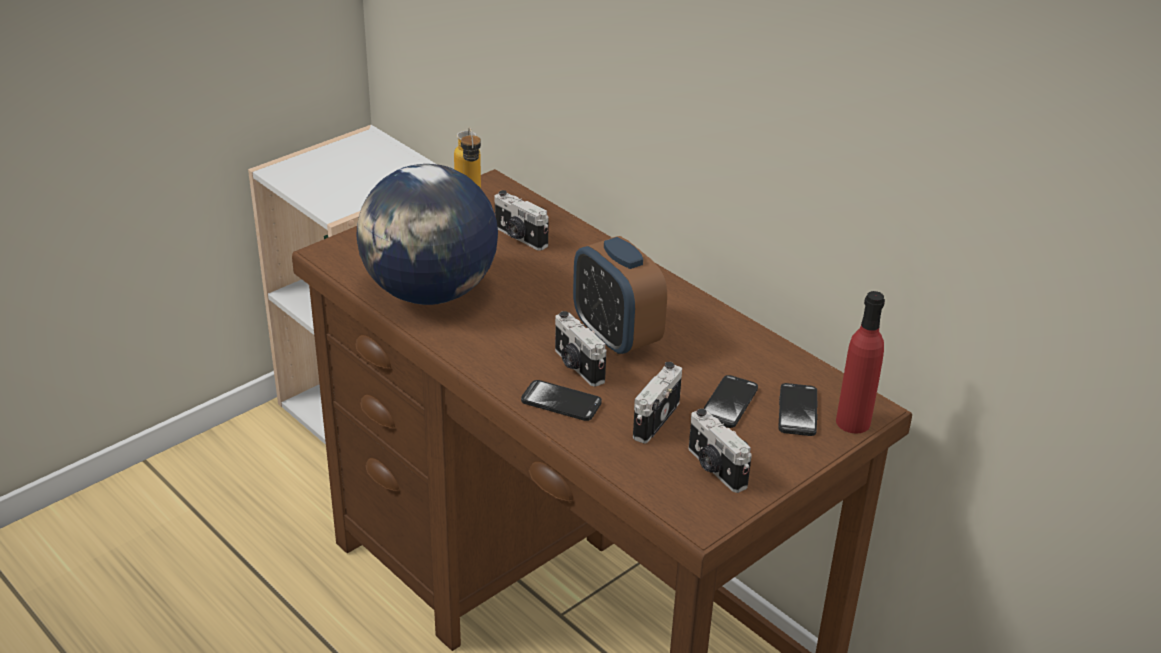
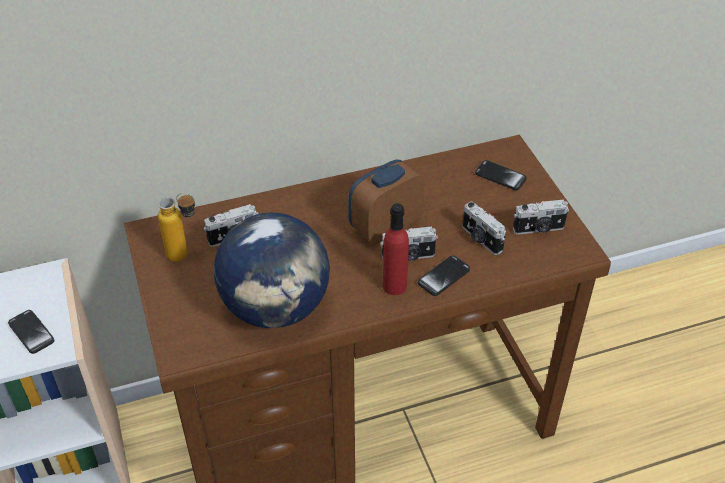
camera: 65 degrees left, 10 degrees up
alarm clock [573,236,667,356] -> alarm clock turned 150 degrees clockwise [348,159,425,244]
phone [703,375,758,428] -> phone moved to [8,310,54,354]
red bottle [836,291,885,433] -> red bottle moved to [383,203,409,295]

